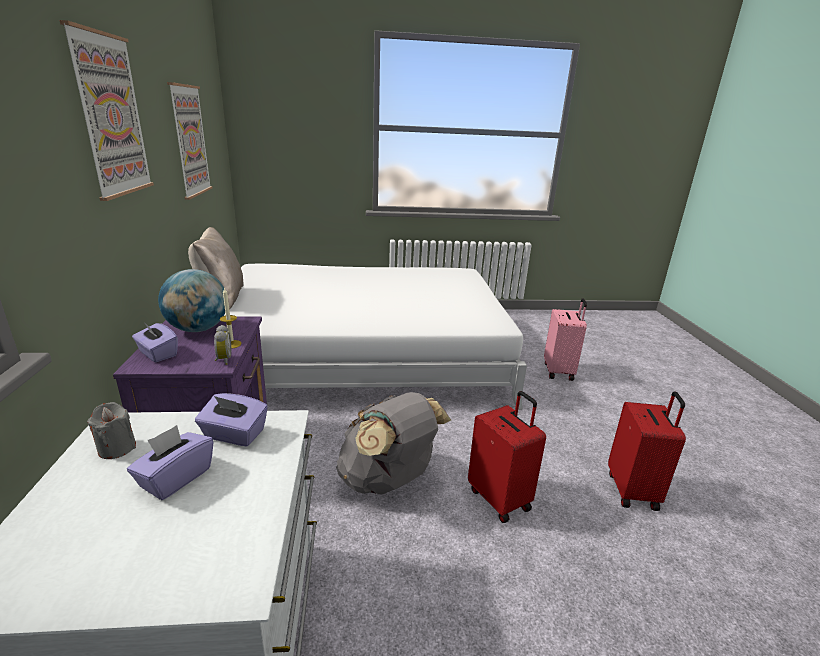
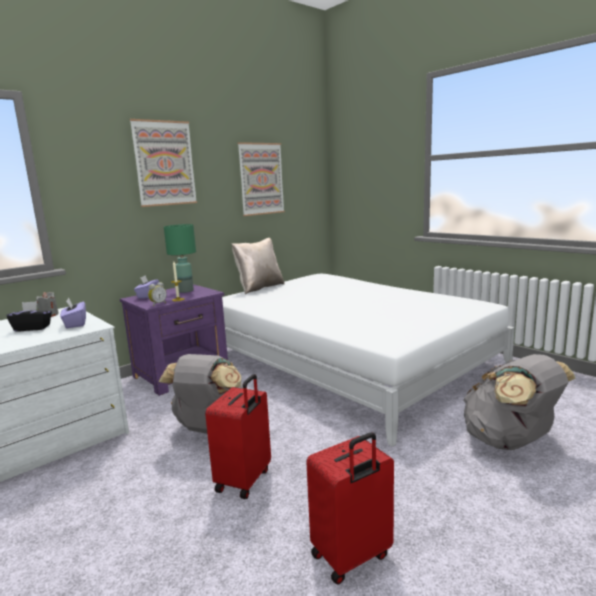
camera: 55 degrees right, 10 degrees down
purple tissue box [127,425,214,500] -> black tissue box [7,301,52,332]
globe [158,269,225,332] -> green table lamp [164,224,196,293]
pink suitcase [544,298,587,381] -> grey backpack [463,354,576,450]

